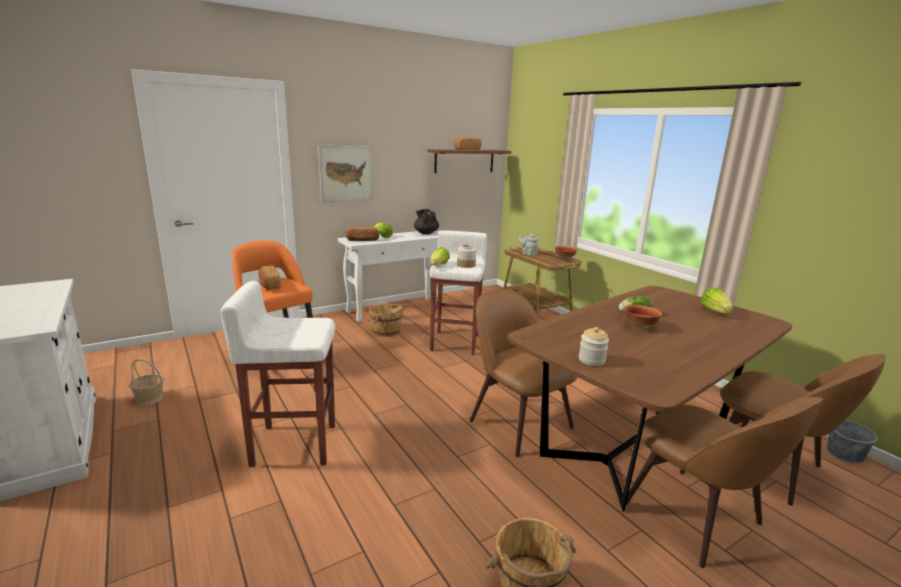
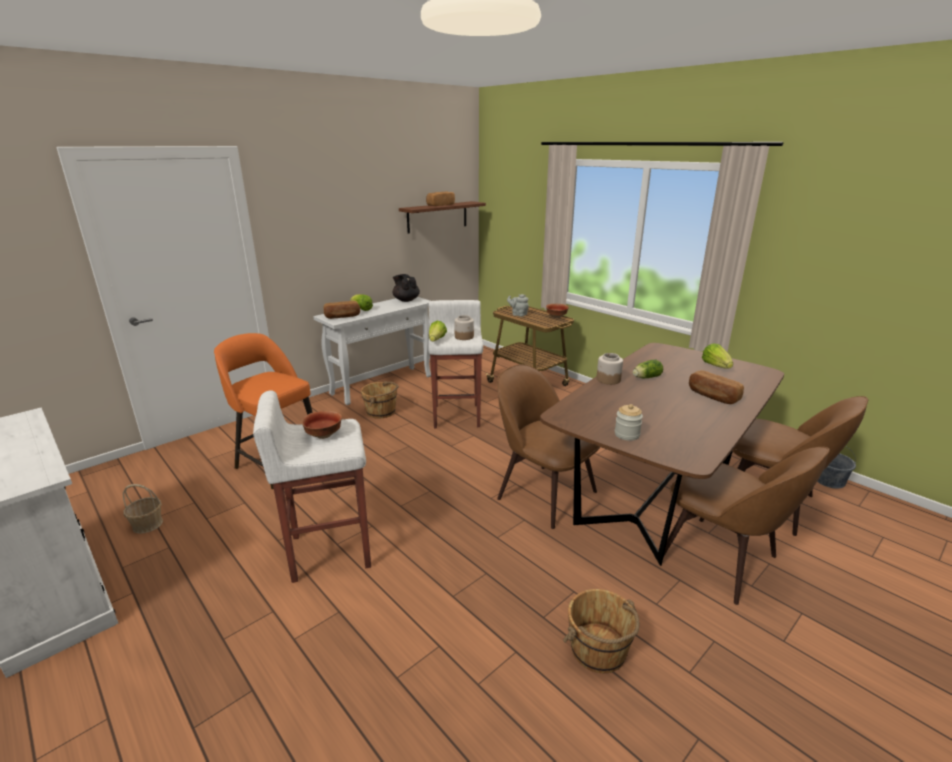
camera: 10 degrees left, 5 degrees up
bread [258,265,281,290] -> bread moved to [689,370,744,404]
picture [318,146,372,203] -> none
bowl [624,305,662,329] -> bowl moved to [301,411,342,439]
none -> jar [596,353,623,385]

